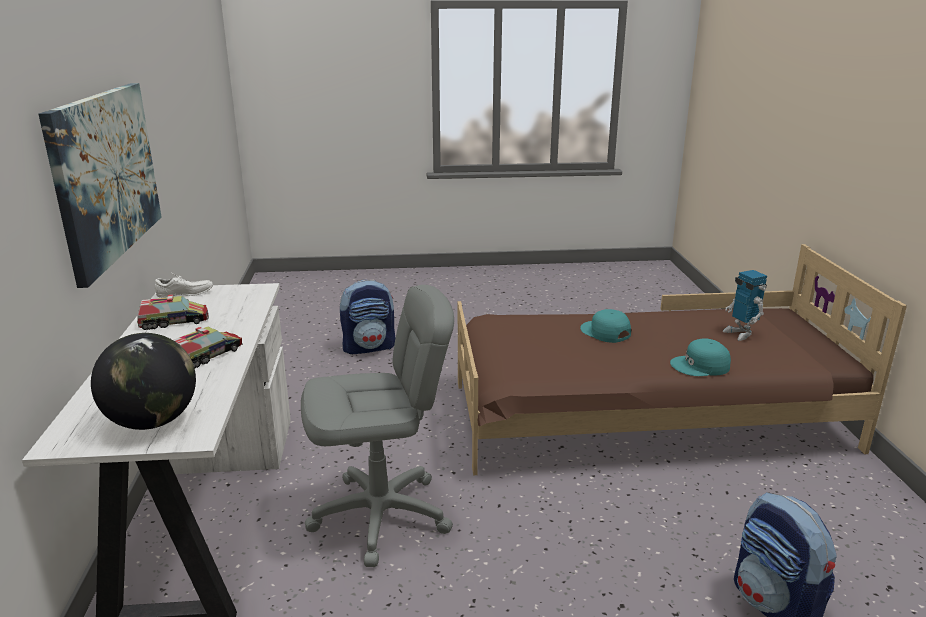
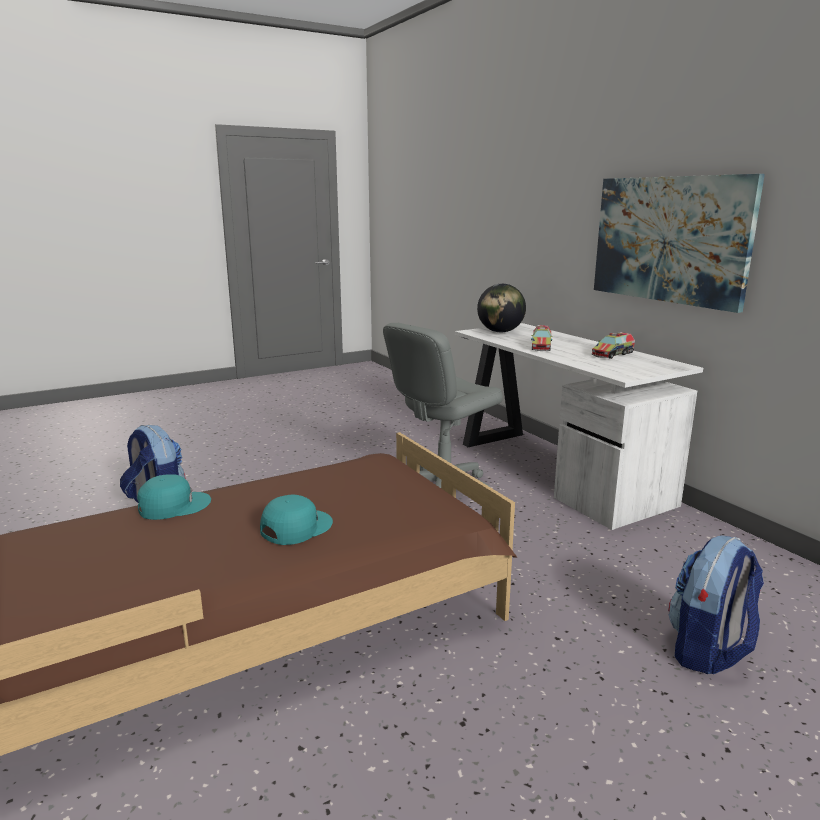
camera: 155 degrees right, 5 degrees down
white shoe [155,273,213,298] -> none
turquoise cap [580,309,631,343] -> turquoise cap turned 75 degrees counterclockwise [260,495,333,545]
toy robot [722,270,767,341] -> none

